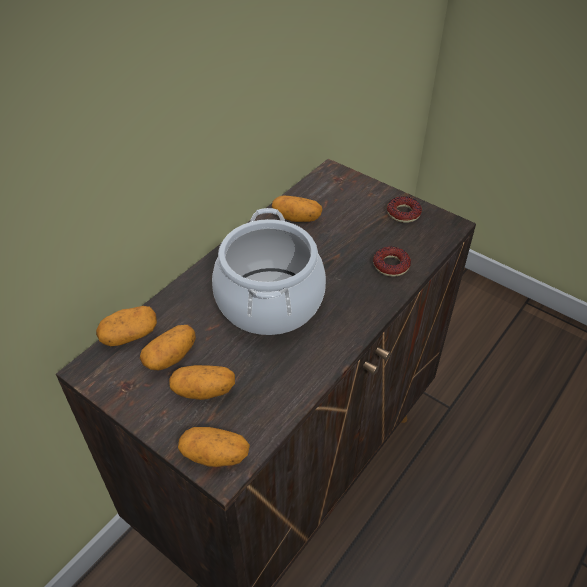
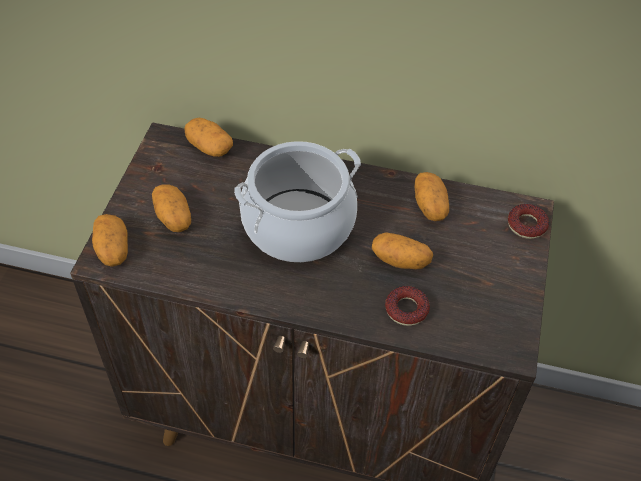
camera: 65 degrees right, 5 degrees up
potato [140,325,196,370] -> potato moved to [372,232,433,269]
donut [387,196,422,223] -> donut moved to [508,204,549,239]

